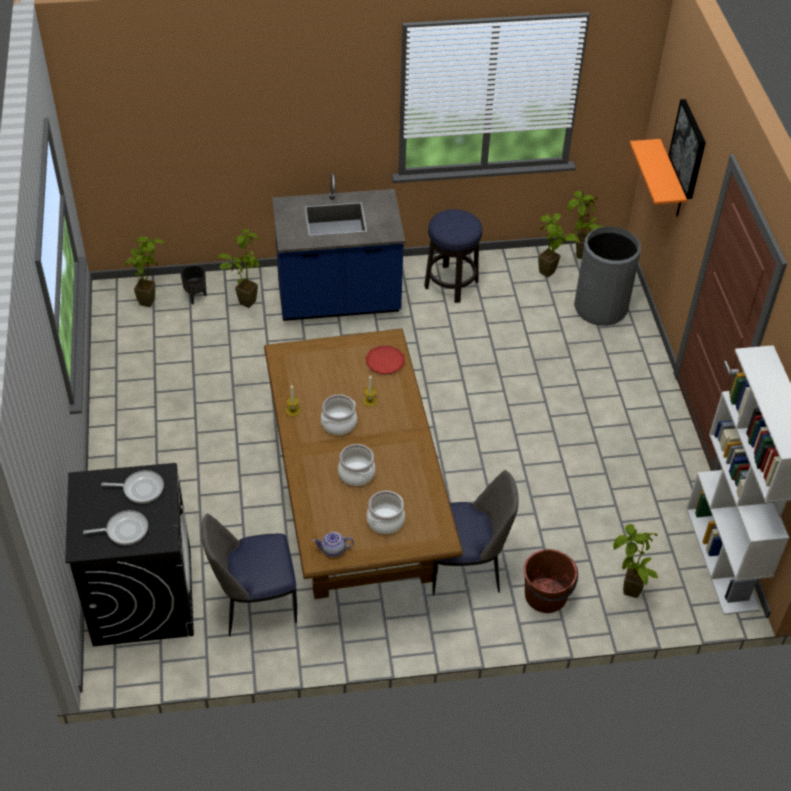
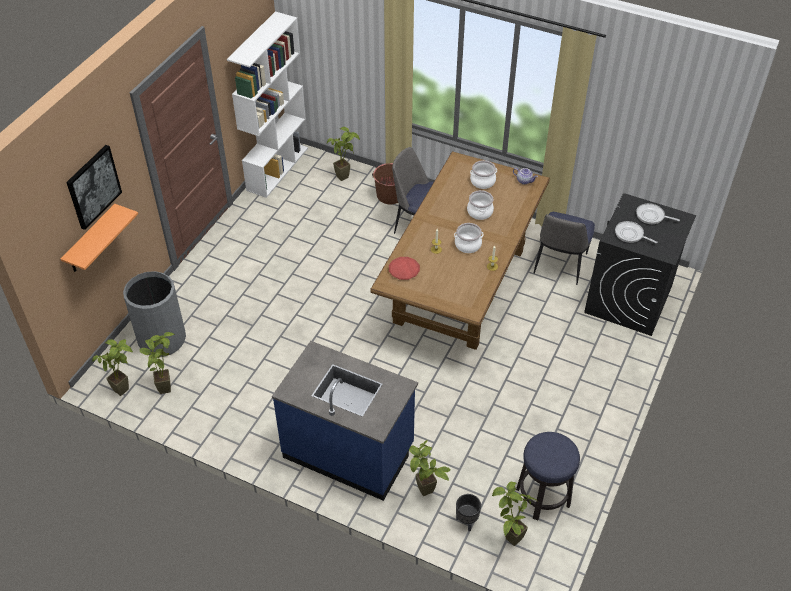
camera: 145 degrees left, 0 degrees up
chair [201,513,297,636] -> chair turned 90 degrees clockwise [534,212,595,285]
stool [424,209,482,303] -> stool moved to [516,432,580,520]

